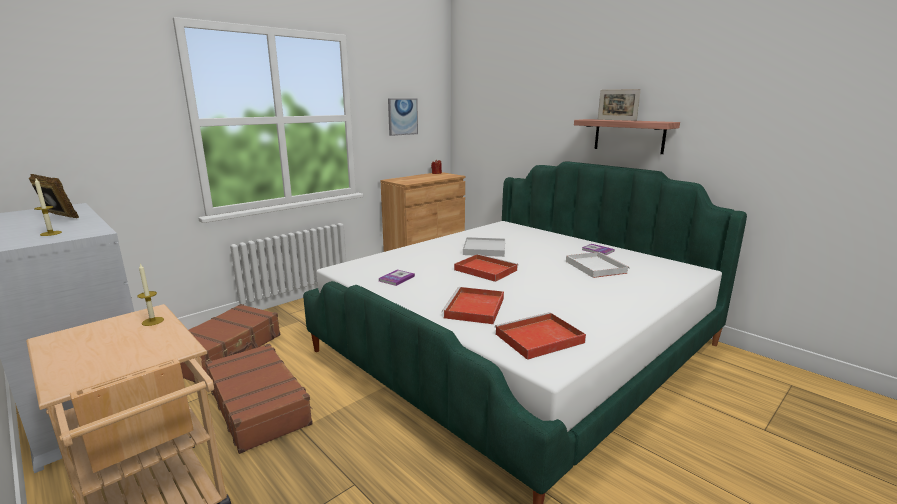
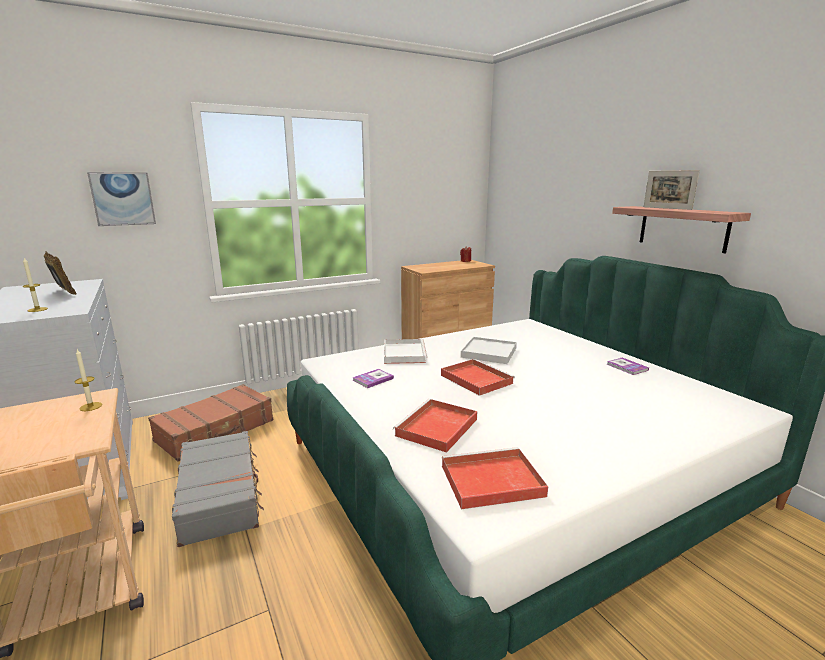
camera: 15 degrees right, 0 degrees up
brown suitcase [205,344,313,454] -> grey suitcase [172,431,264,547]
picture [388,98,418,136] -> picture moved to [87,172,156,226]
white tray [566,252,629,278] -> white tray moved to [384,339,427,364]

